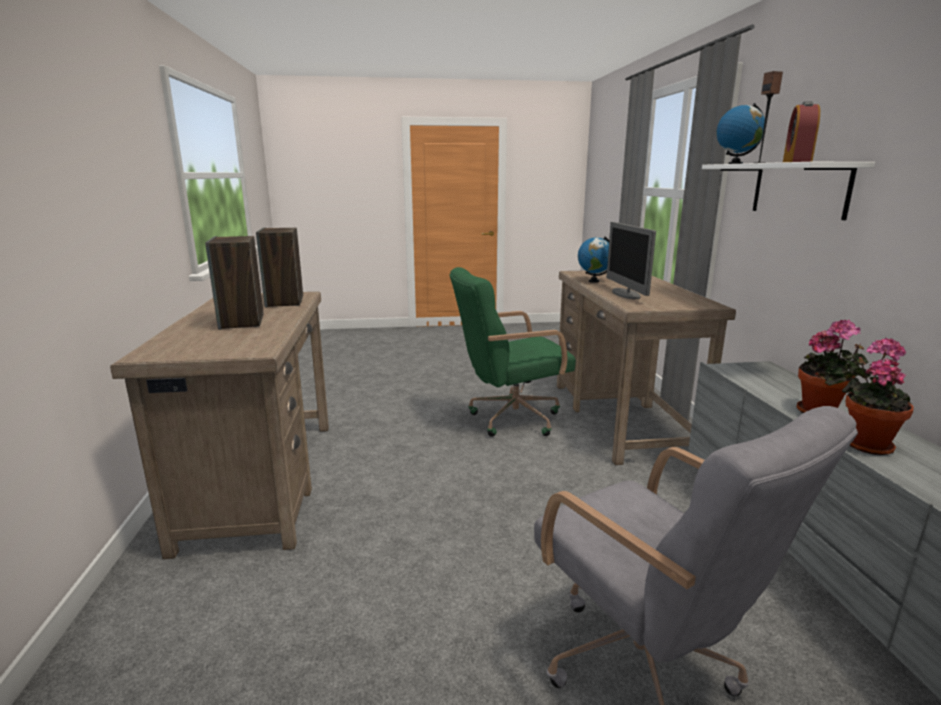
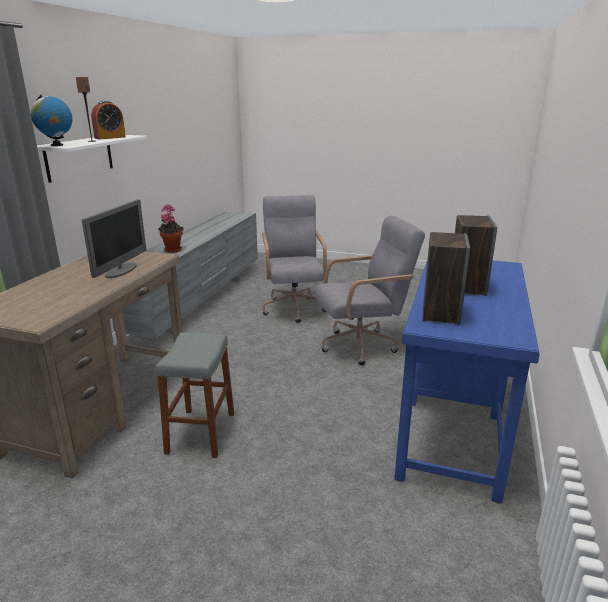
camera: 155 degrees left, 5 degrees up
brown desk [110,292,329,559] -> blue desk [394,261,540,503]
green office chair [449,267,576,437] -> grey stool [156,332,234,458]
globe [578,236,609,283] -> none
potted plant [842,338,914,455] -> none
none -> grey office chair [315,216,425,365]

